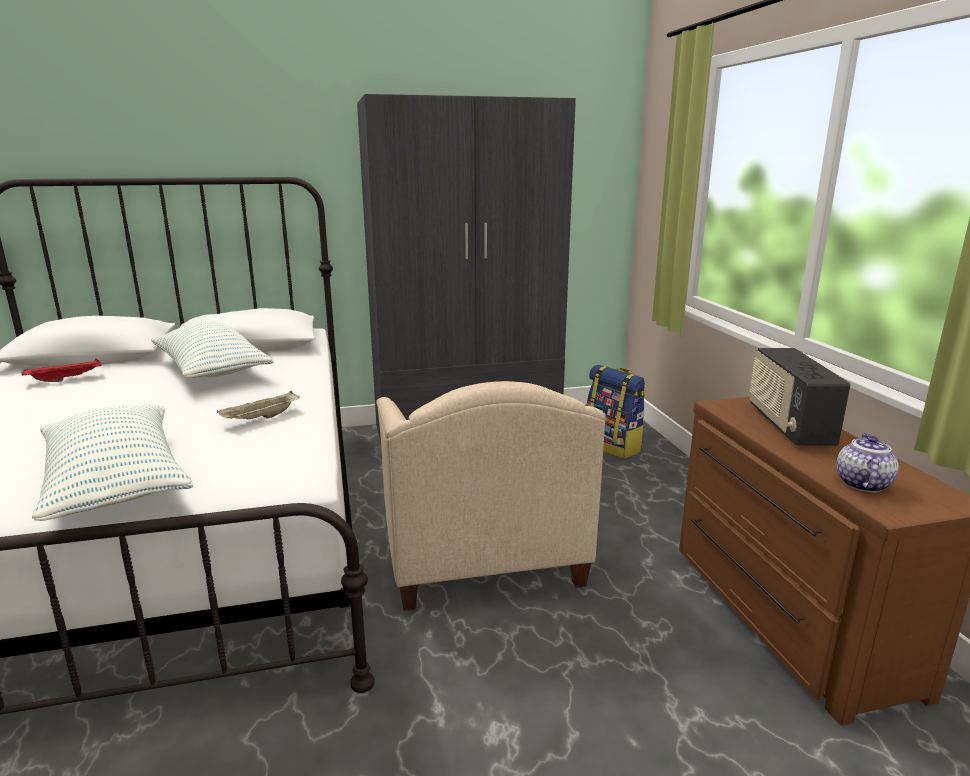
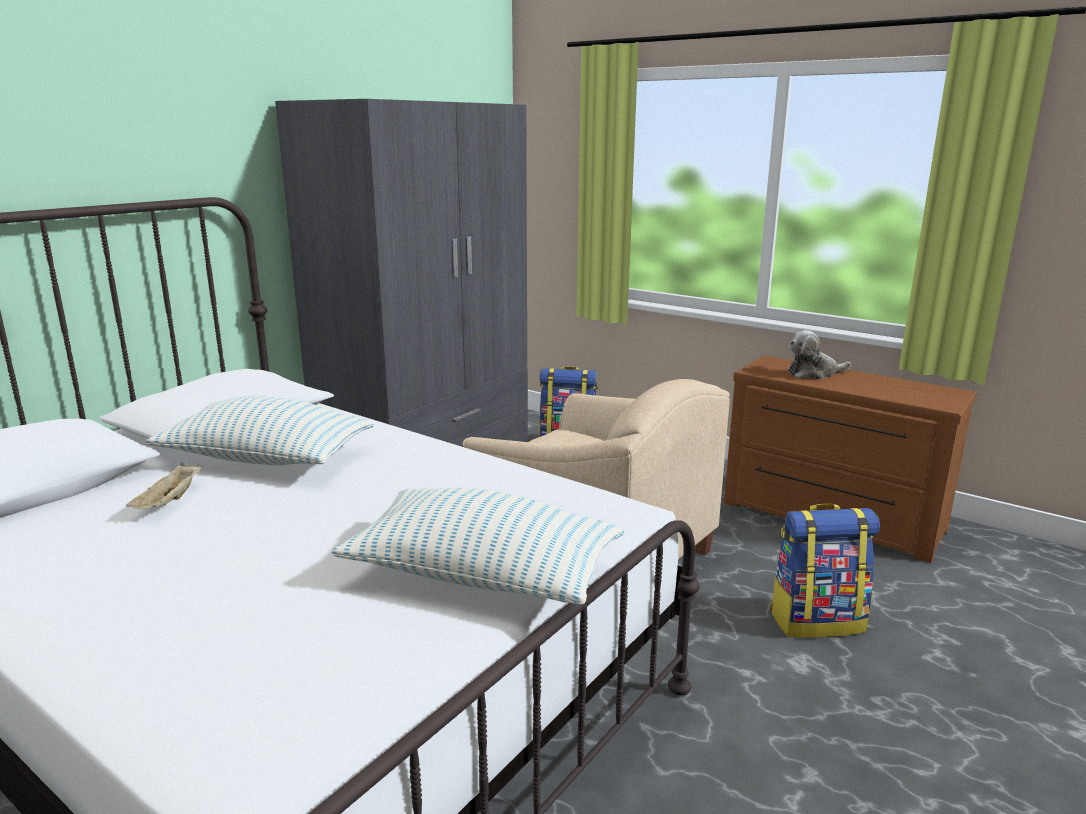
camera: 40 degrees left, 0 degrees up
red tray [21,359,102,382] -> none
beige tray [217,391,300,419] -> beige tray moved to [126,462,202,509]
radio [749,348,850,445] -> plush toy [788,330,851,379]
teapot [836,433,899,492] -> none
none -> backpack [770,504,880,638]

